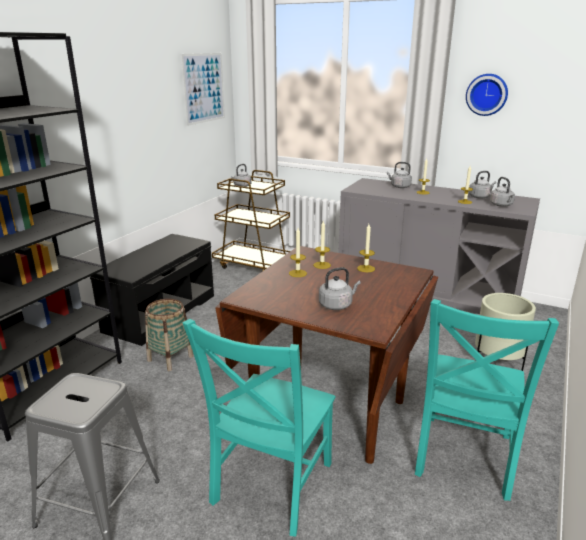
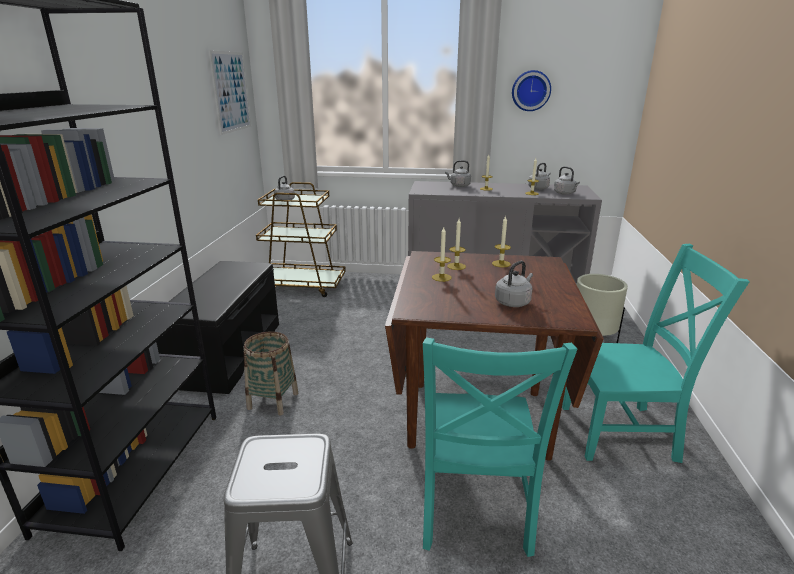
camera: 20 degrees left, 0 degrees up
turquoise chair [415,299,559,501] -> turquoise chair turned 90 degrees counterclockwise [562,244,750,463]

